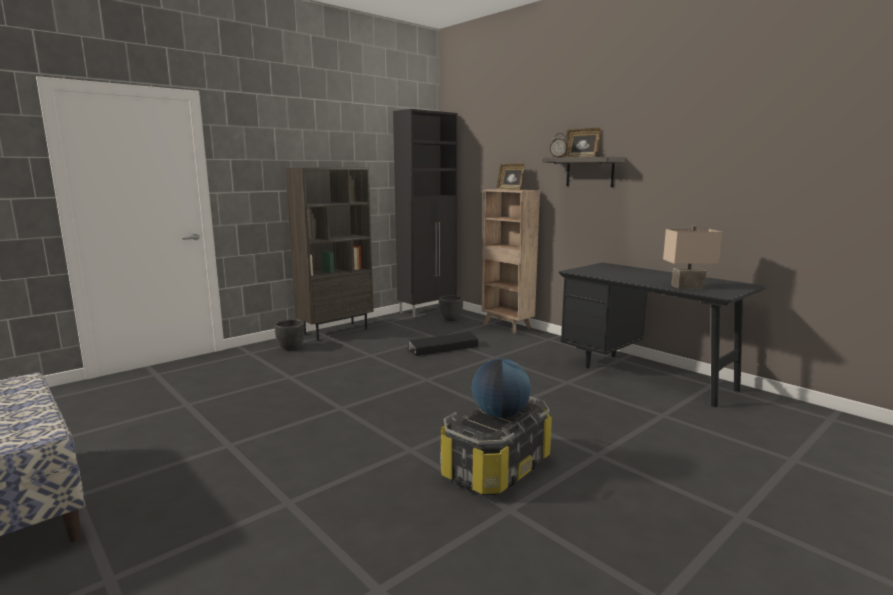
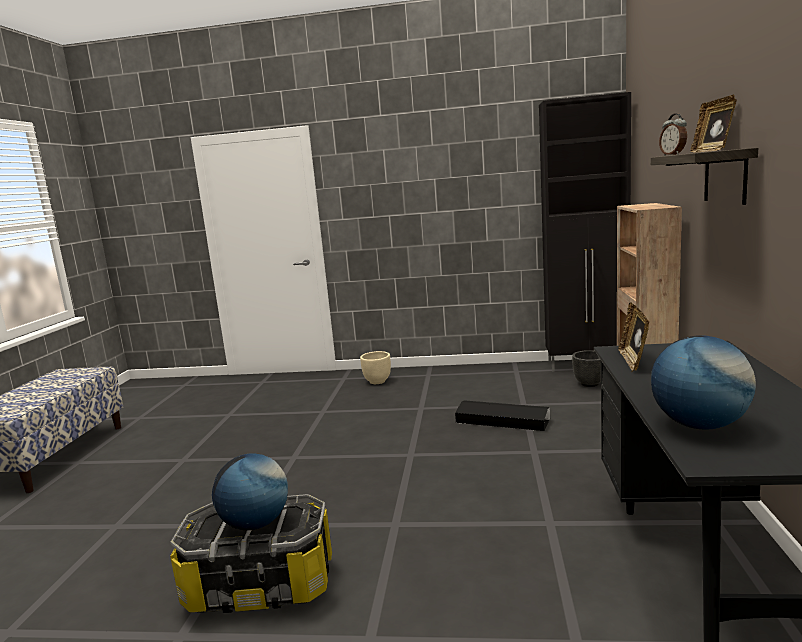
camera: 50 degrees right, 0 degrees up
black planter [274,319,305,351] -> beige planter [360,351,391,384]
brown bookcase [285,168,373,341] -> none
picture frame [496,164,525,190] -> picture frame moved to [618,302,650,372]
beige table lamp [663,226,723,289] -> globe [651,335,756,430]

